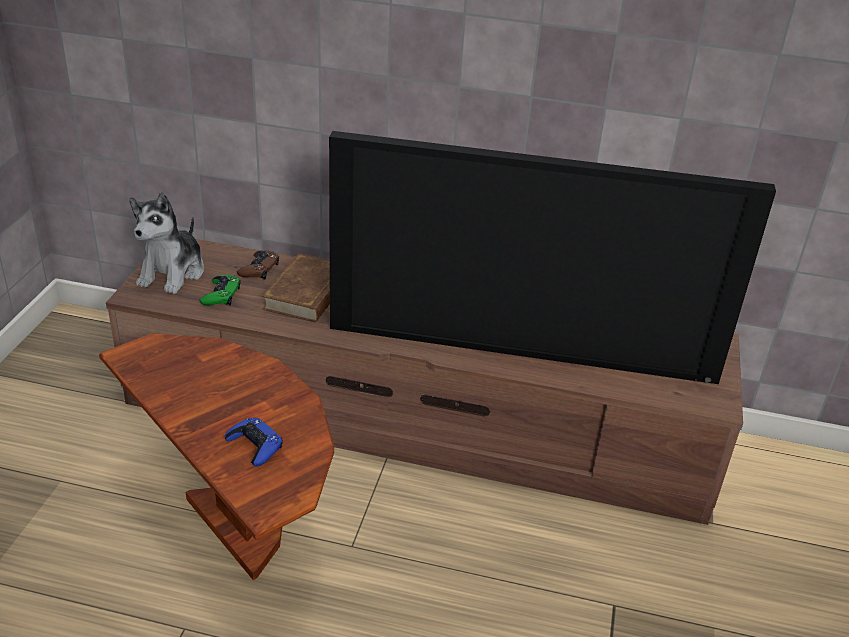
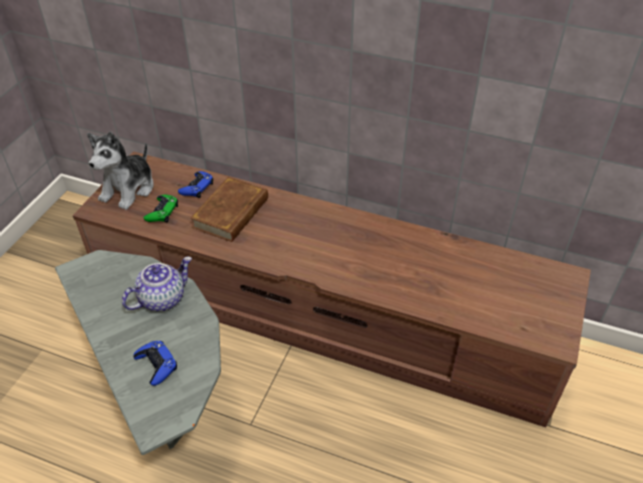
camera: 10 degrees right, 10 degrees up
brown side table [99,333,334,580] -> grey side table [55,250,221,455]
brown game controller [237,250,279,279] -> blue game controller [178,171,213,198]
television [329,131,776,384] -> none
none -> teapot [122,256,192,311]

